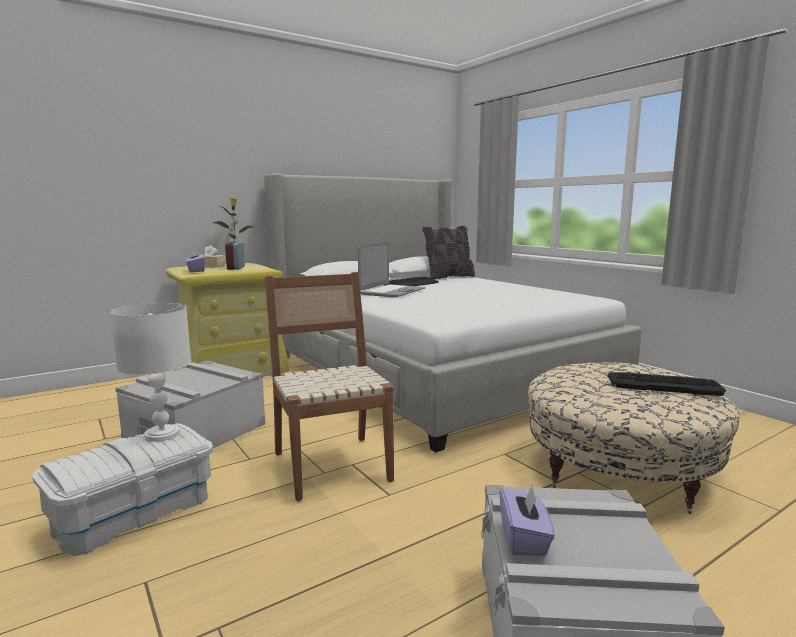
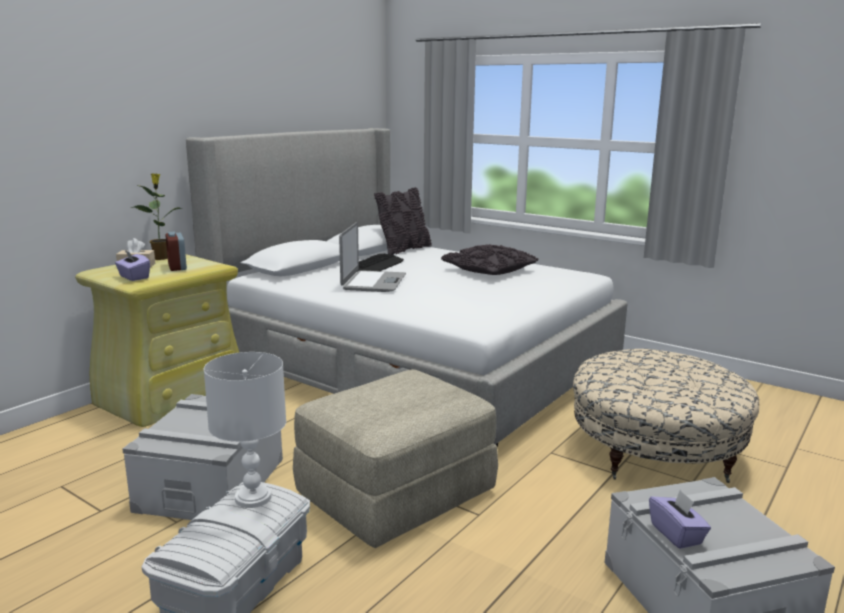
camera: 20 degrees left, 5 degrees up
chair [265,272,394,501] -> beige ottoman [293,369,498,548]
keyboard [607,372,726,396] -> none
none -> black pillow [441,244,539,275]

